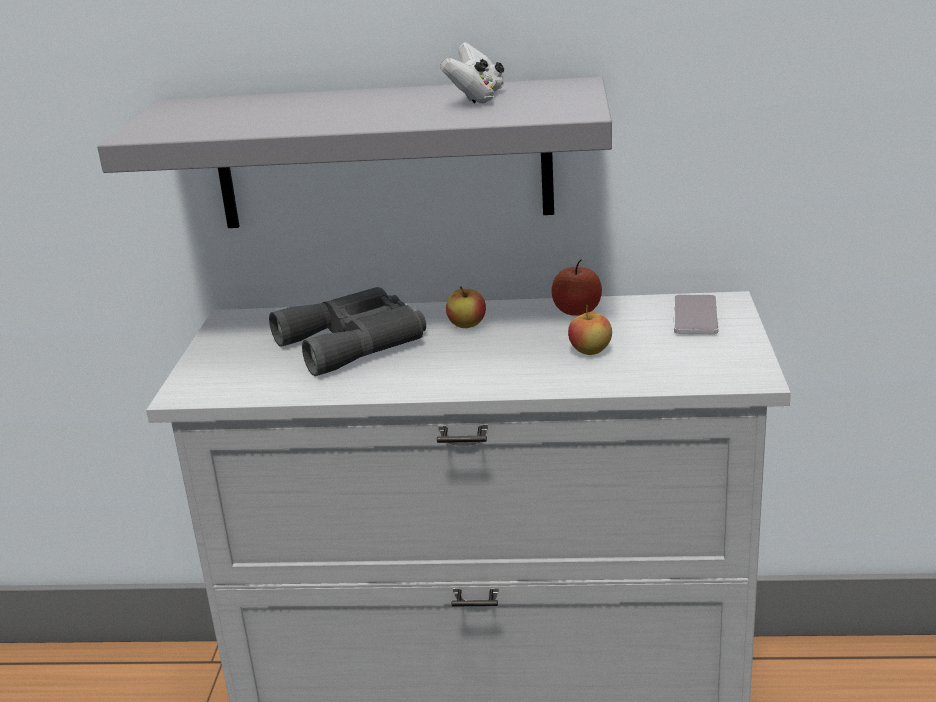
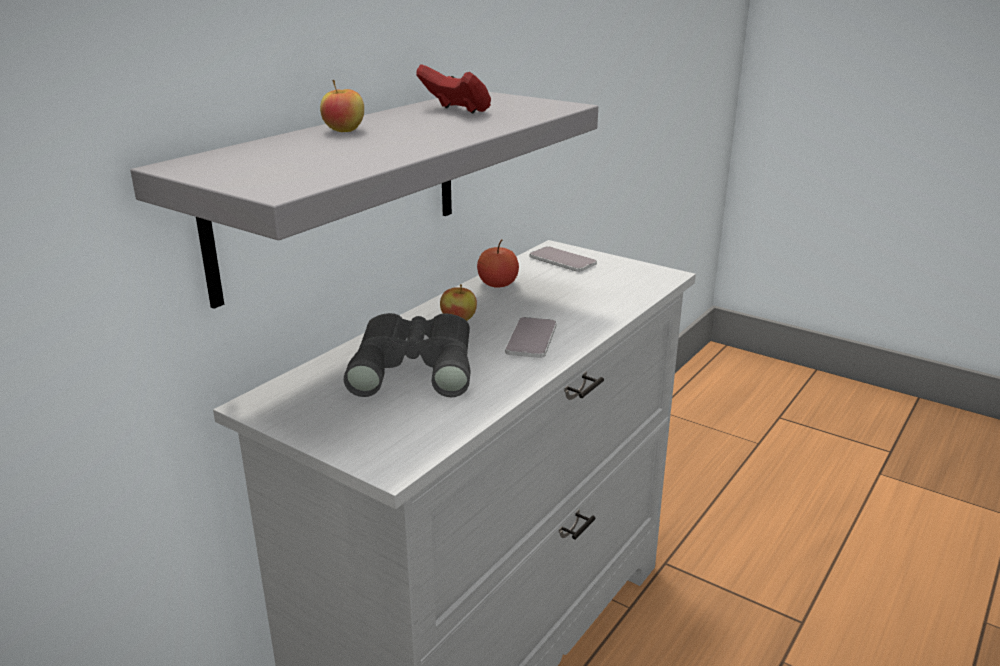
camera: 60 degrees left, 0 degrees up
white game controller [440,42,504,104] -> red game controller [416,64,491,113]
apple [568,304,612,355] -> apple moved to [320,80,364,132]
none -> phone [505,317,557,358]

